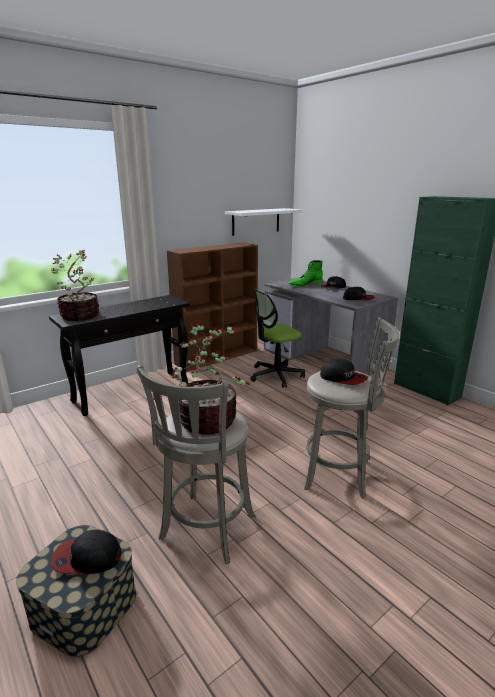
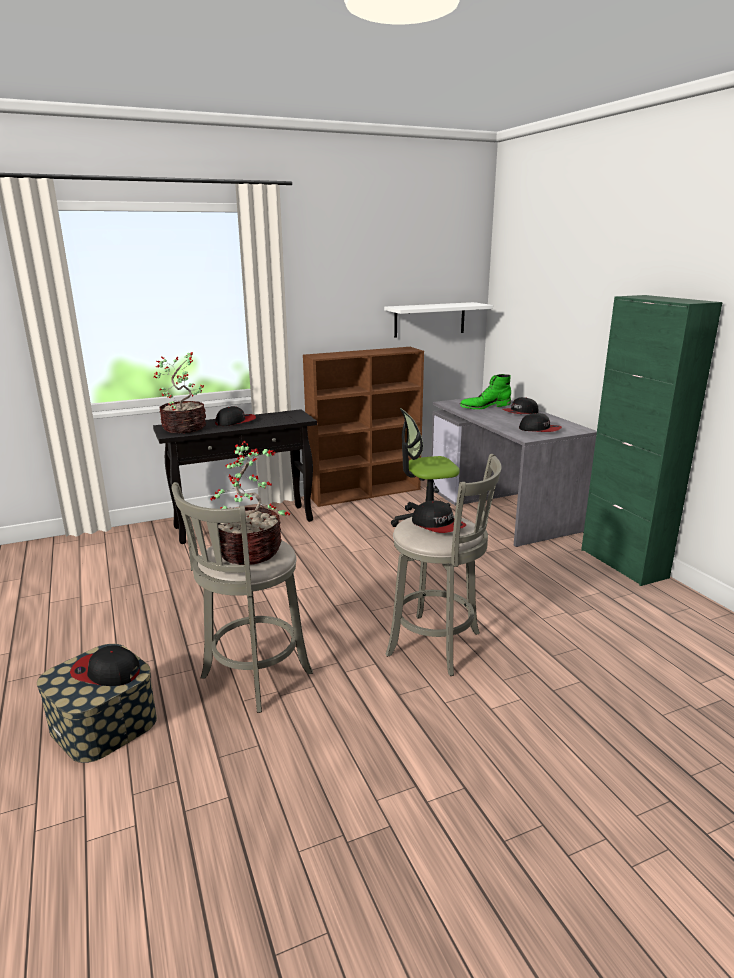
camera: 15 degrees right, 0 degrees up
none -> cap [215,406,256,426]

